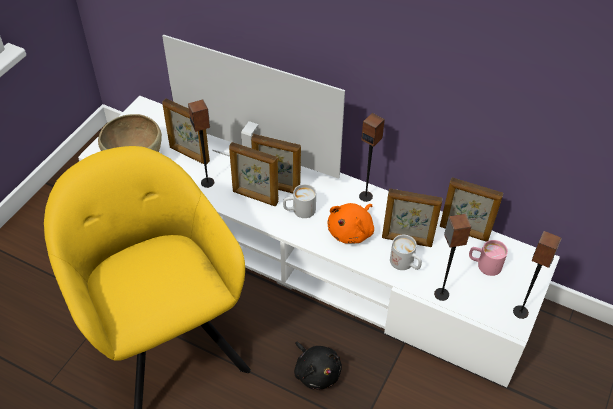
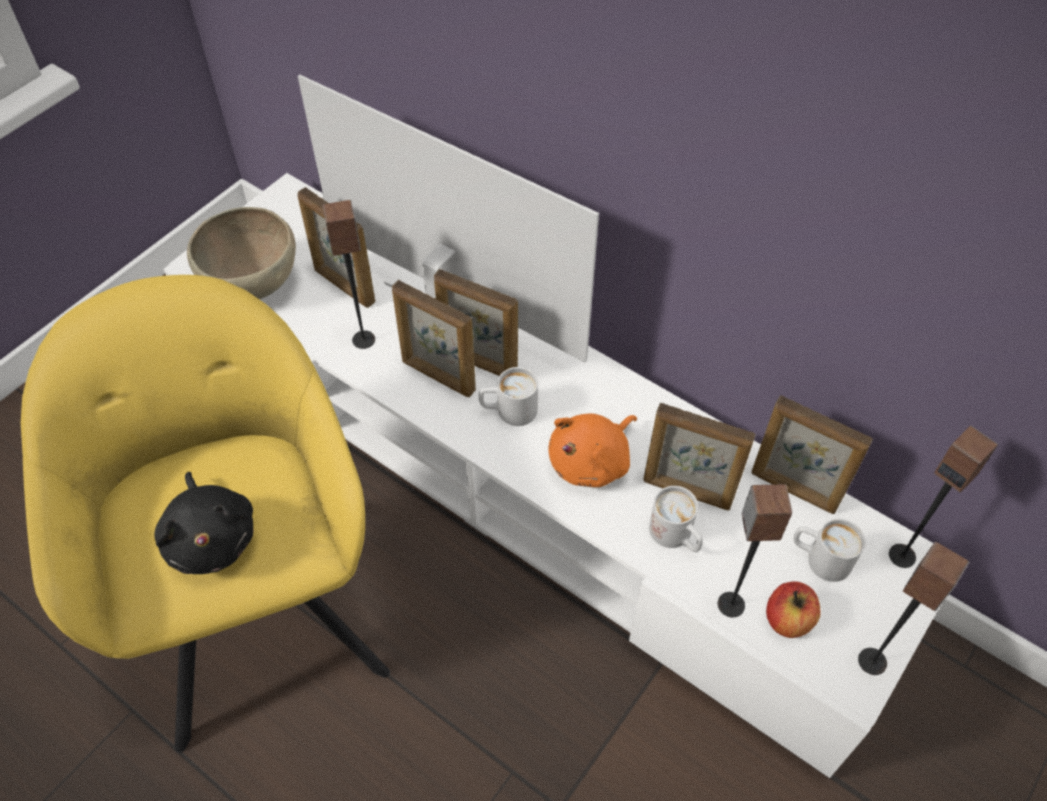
camera: 10 degrees right, 5 degrees up
black plush toy [294,341,342,390] -> black plush toy moved to [155,472,253,574]
speaker [359,113,385,202] -> speaker moved to [889,426,998,568]
pink mug [469,240,508,276] -> white mug [793,519,866,582]
none -> apple [766,581,820,638]

